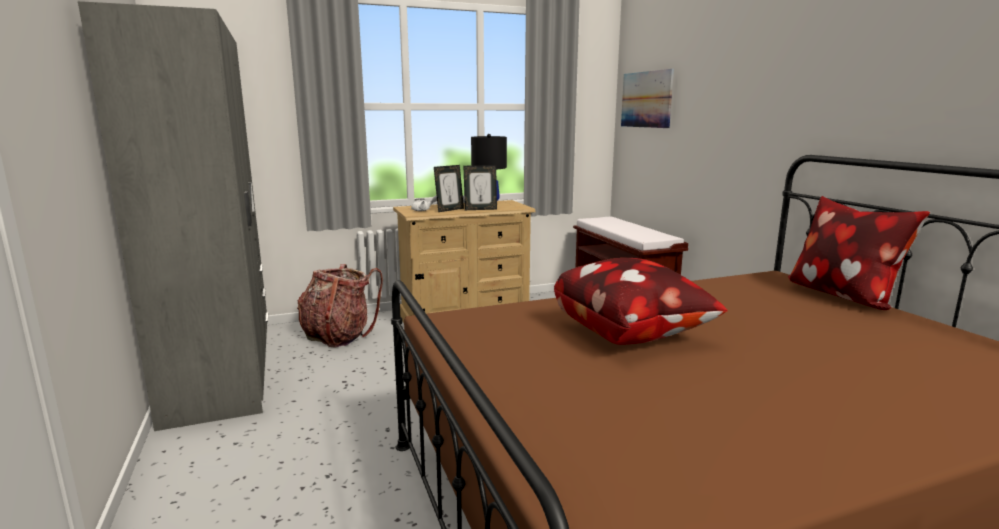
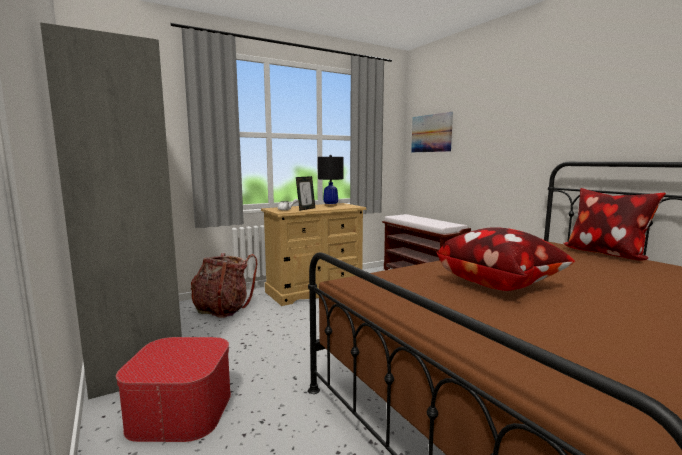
camera: 10 degrees left, 5 degrees down
picture frame [464,165,497,210] -> none
none -> ottoman [116,337,231,442]

